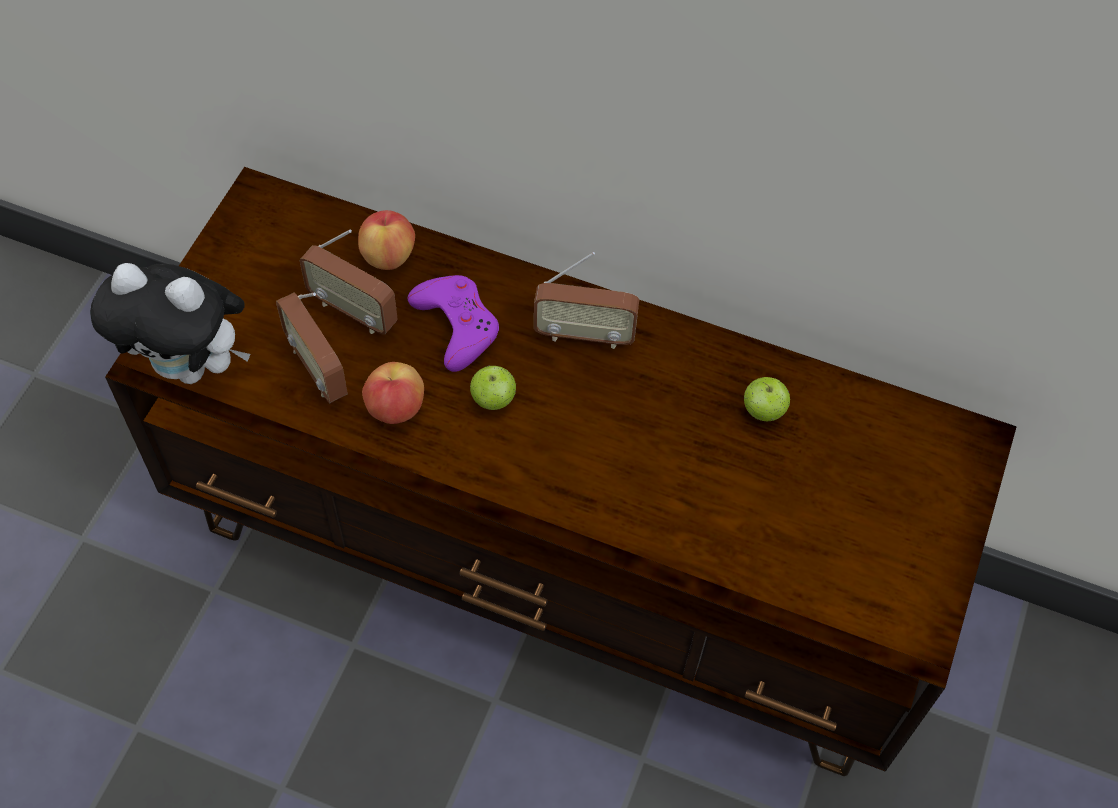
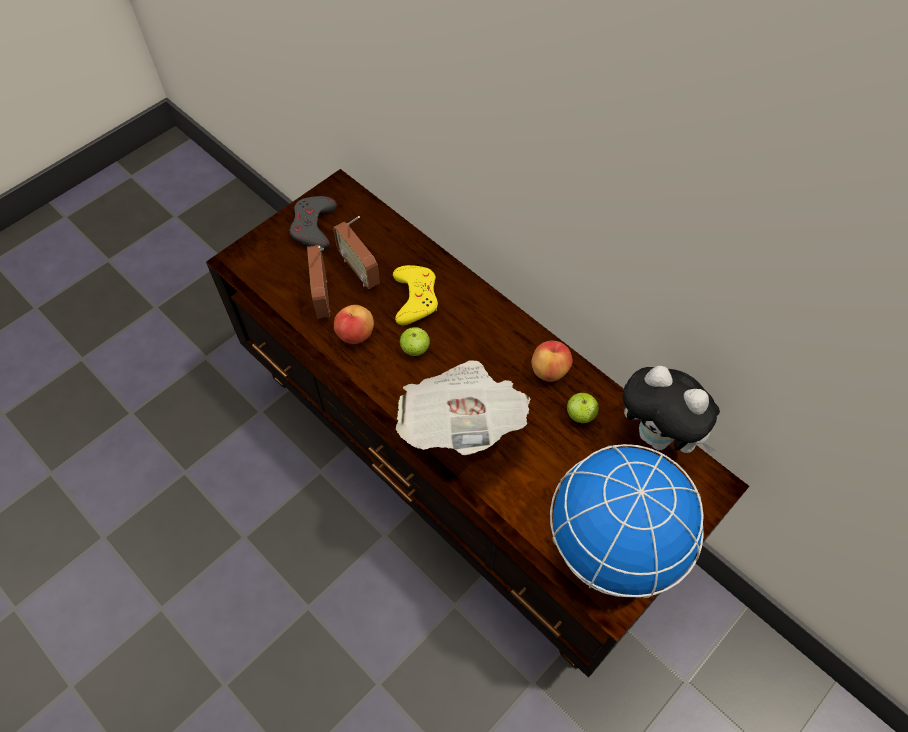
camera: 25 degrees right, 0 degrees up
plush toy [90,263,250,384] -> plush toy moved to [622,366,720,453]
apple [358,210,415,270] -> apple moved to [531,341,573,382]
purple game controller [408,275,499,372] -> yellow game controller [393,265,438,325]
radio [534,252,639,349] -> none
none -> grey game controller [290,196,337,251]
none -> newspaper [396,361,530,455]
none -> globe [550,444,704,598]

